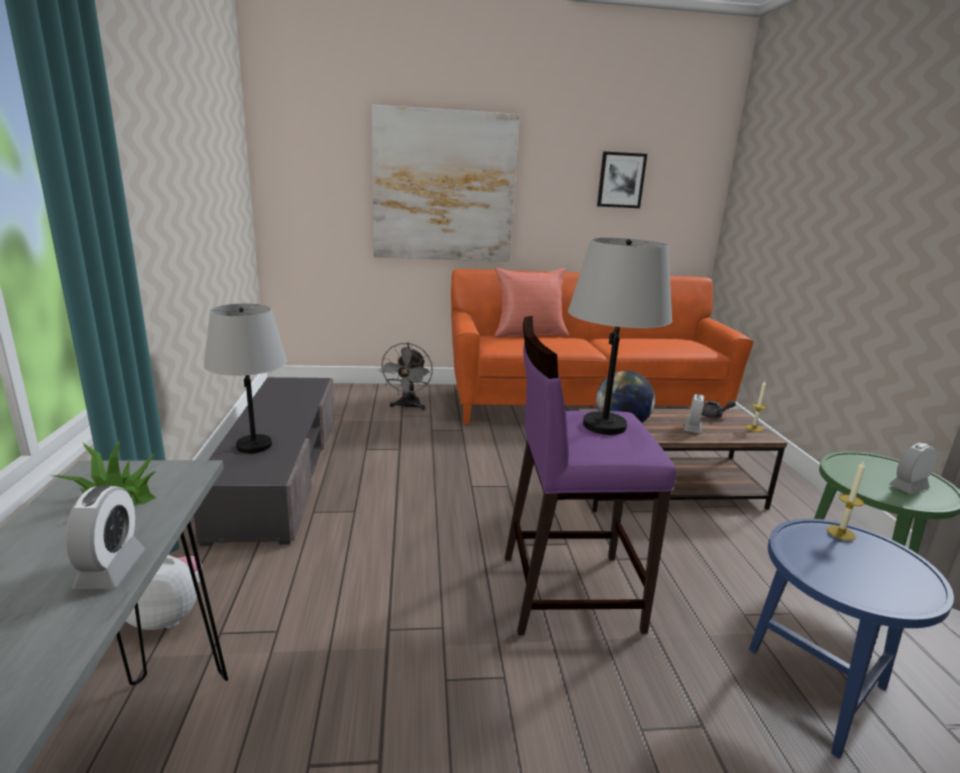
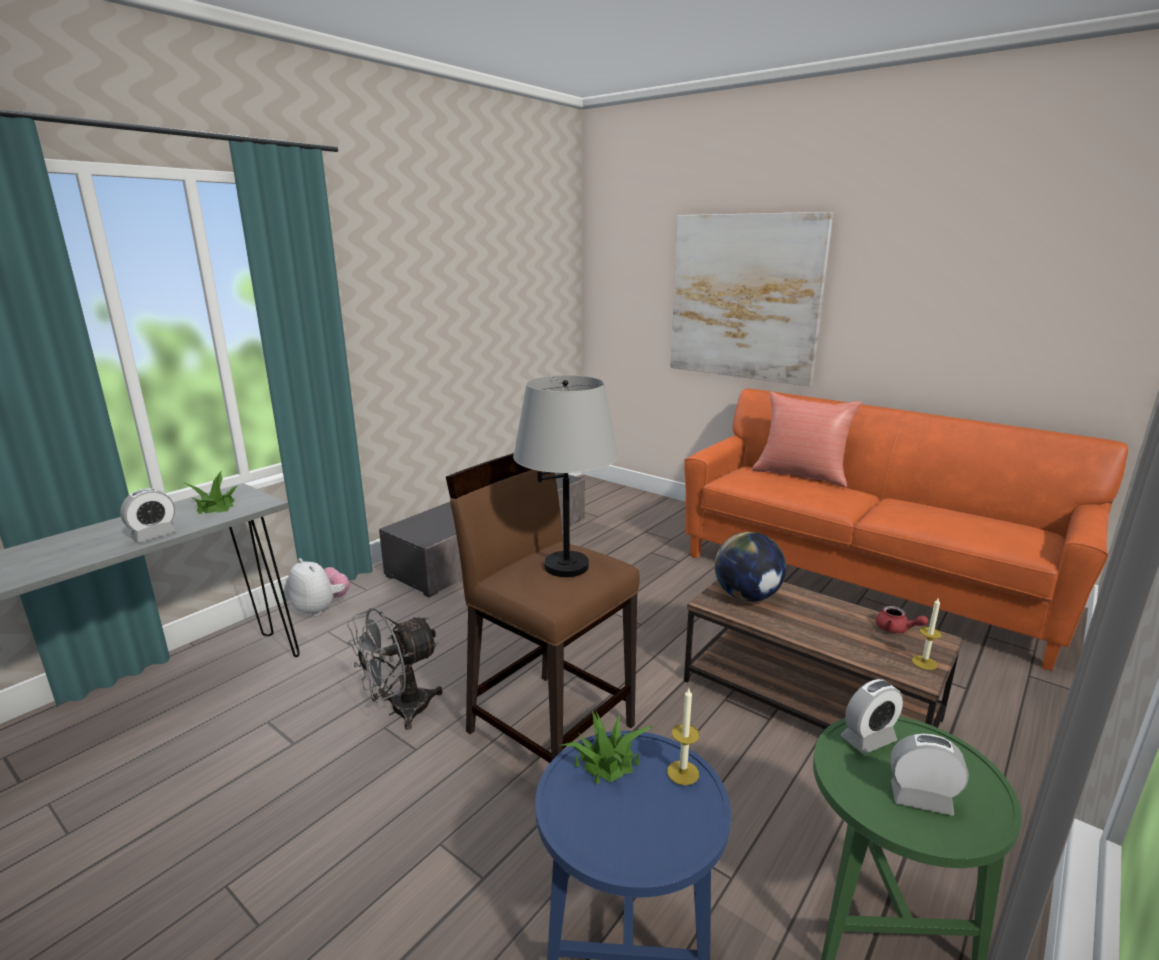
camera: 45 degrees right, 0 degrees up
grey table lamp [204,303,287,453] -> none
grey fan [379,342,433,410] -> grey fan moved to [347,608,443,730]
purple stool [505,316,677,635] -> brown stool [446,453,640,763]
picture [597,151,647,208] -> none
alarm clock [684,394,704,434] -> alarm clock moved to [841,679,903,754]
grey teapot [702,400,736,418] -> red teapot [876,606,928,633]
none -> potted plant [561,711,655,784]

